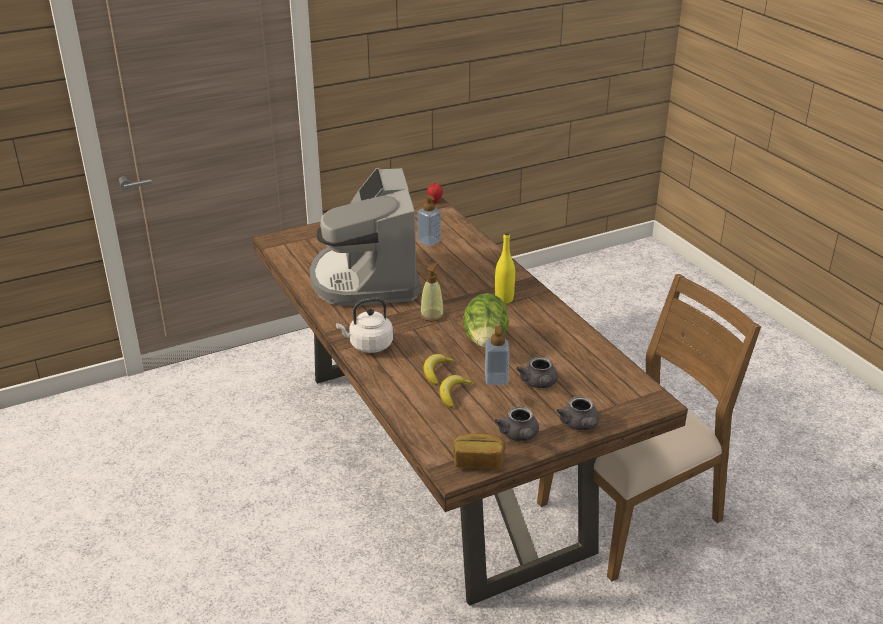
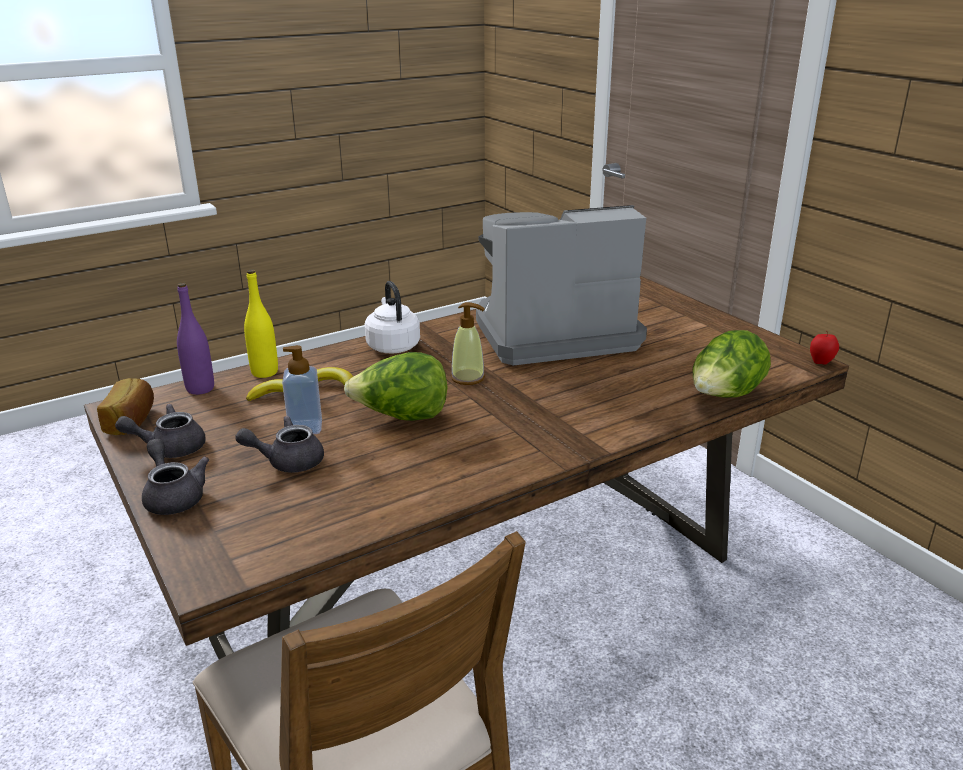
camera: 85 degrees right, 5 degrees down
soap dispenser [417,195,441,246] -> none
yellow bottle [495,232,515,304] -> yellow bottle moved to [244,269,278,378]
grey teapot [557,396,599,430] -> grey teapot turned 75 degrees clockwise [142,439,209,515]
none -> purple bottle [177,283,214,395]
none -> lettuce [693,330,771,398]

